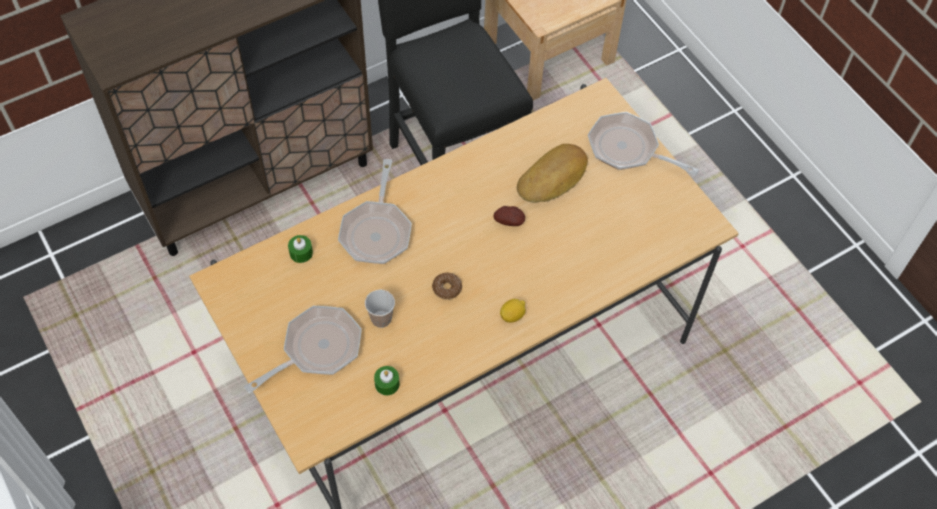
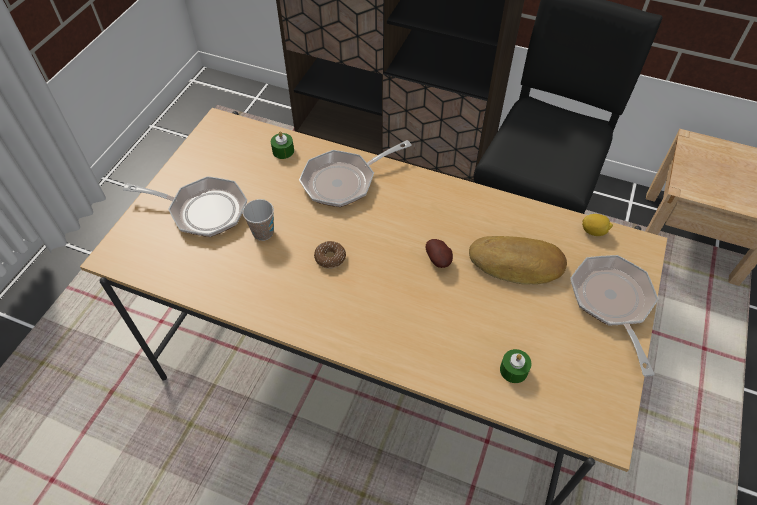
camera: 55 degrees right, 5 degrees down
green candle [374,366,400,395] -> green candle moved to [500,349,531,383]
lemon [500,299,526,323] -> lemon moved to [582,214,613,236]

